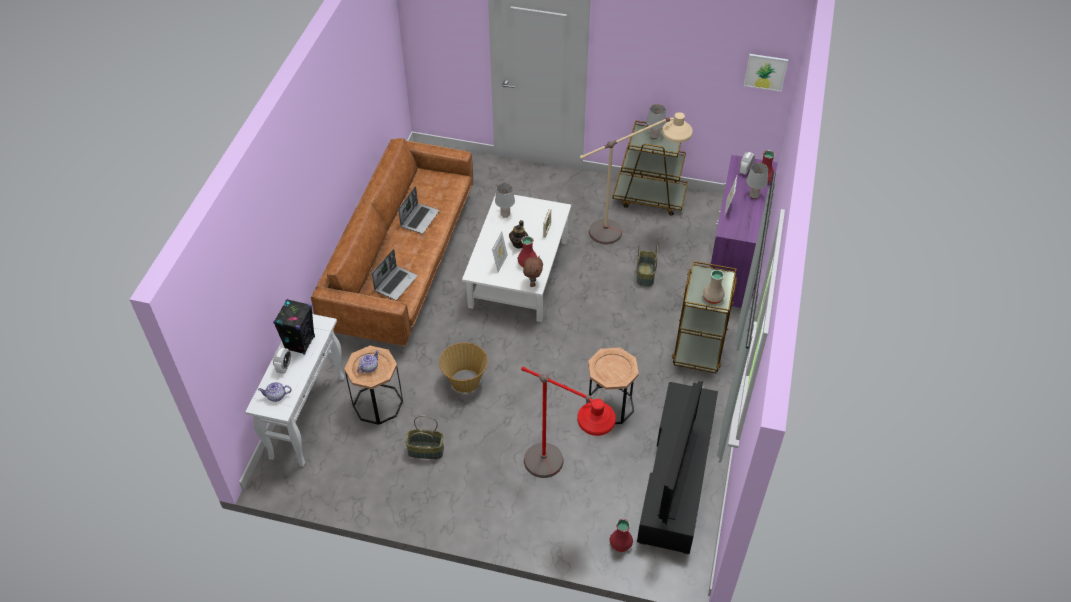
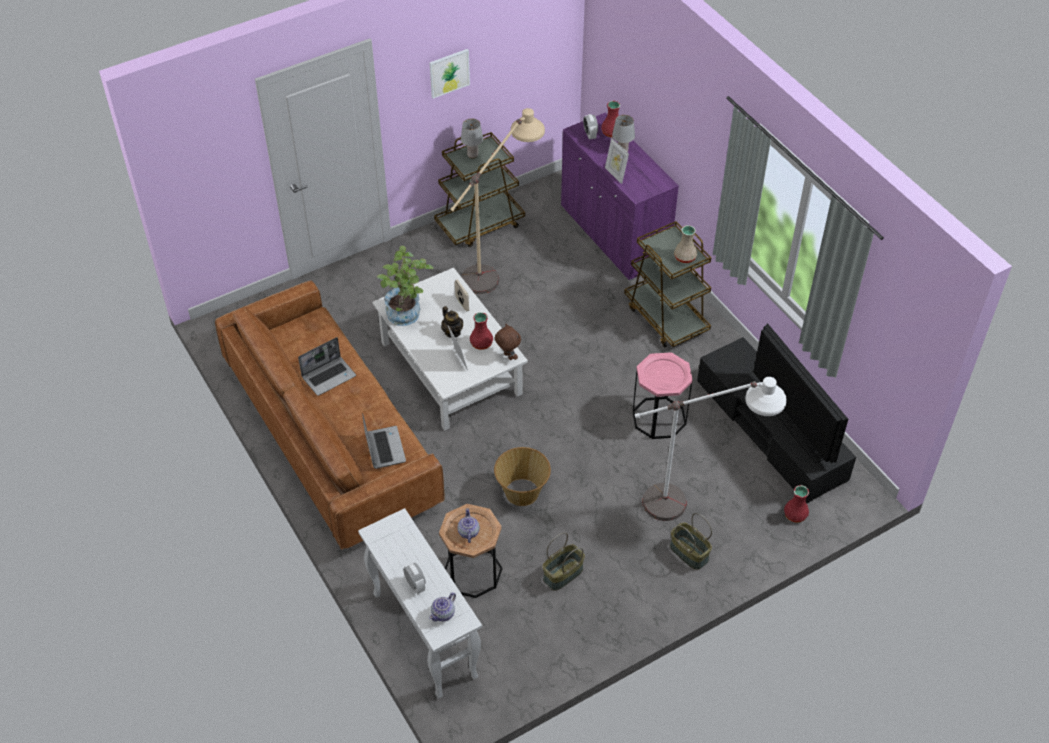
camera: 45 degrees left, 0 degrees up
black speaker [273,299,315,355] -> none
laptop [398,186,439,234] -> laptop turned 75 degrees clockwise [298,337,356,396]
grey table lamp [495,183,515,218] -> potted plant [377,246,434,326]
red floor lamp [521,366,616,478] -> white floor lamp [635,377,787,521]
brown side table [586,348,639,424] -> pink side table [632,352,693,439]
basket [637,243,658,286] -> basket moved to [670,513,712,570]
picture [744,54,788,92] -> picture moved to [430,49,470,99]

